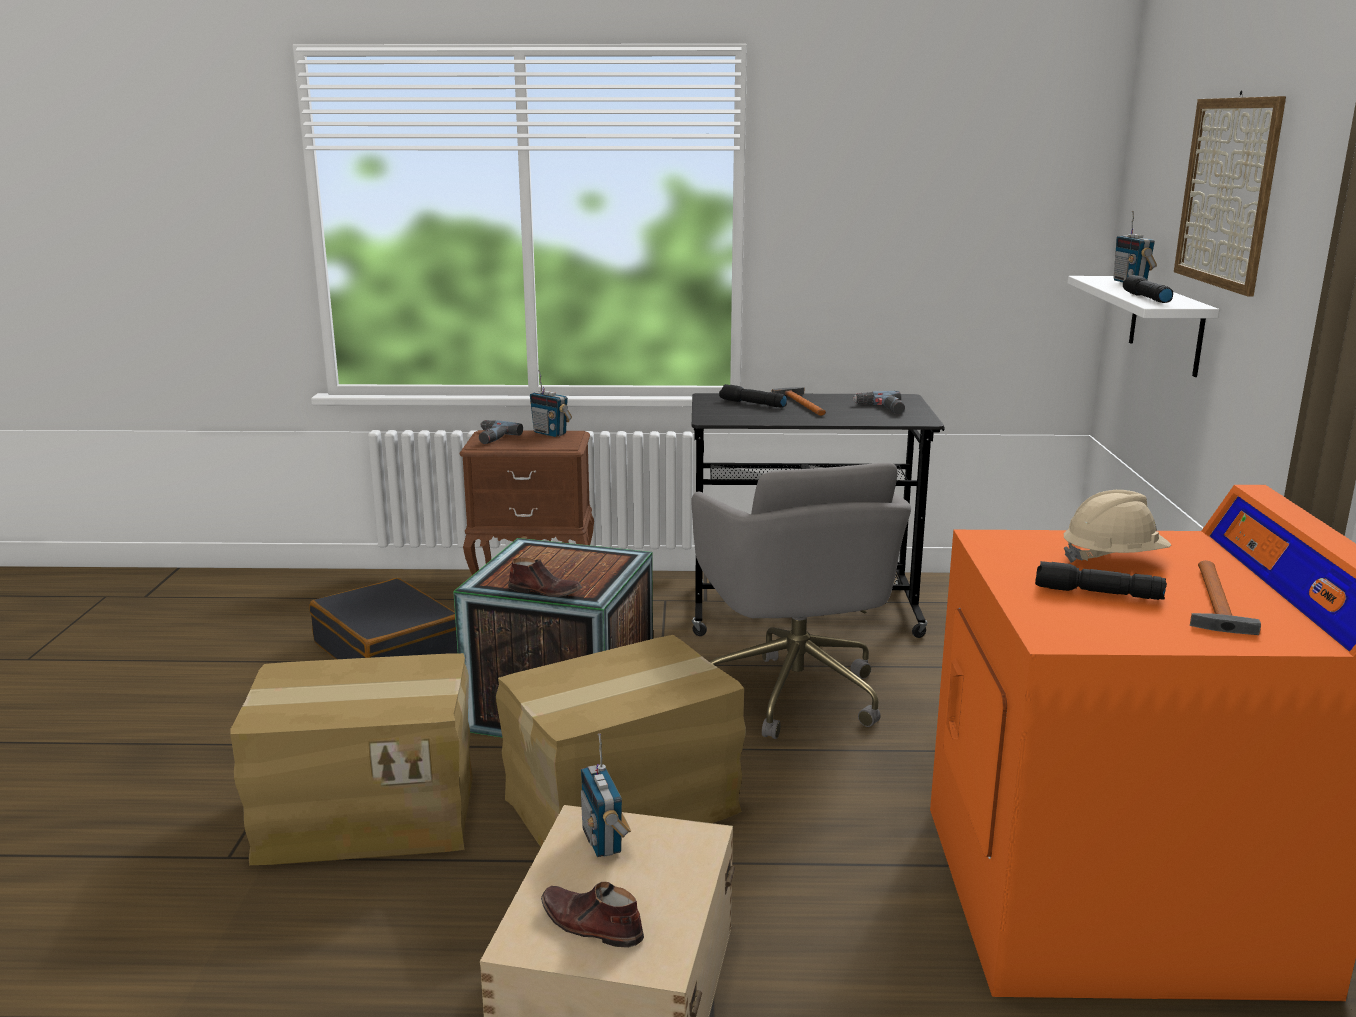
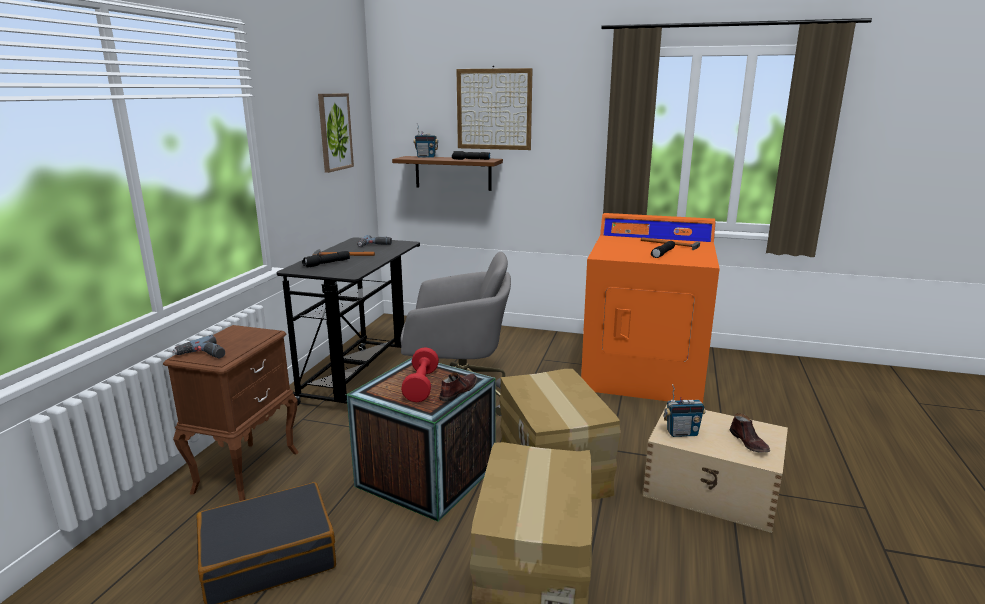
camera: 75 degrees left, 0 degrees up
radio [530,370,572,437] -> none
brown shoe [541,882,644,948] -> brown shoe turned 60 degrees counterclockwise [730,413,770,452]
beige hard hat [1064,490,1171,563] -> none
white shelf [1068,276,1219,377] -> brown shelf [392,156,503,191]
none -> picture [318,93,354,173]
none -> red dumbbell [401,347,439,402]

